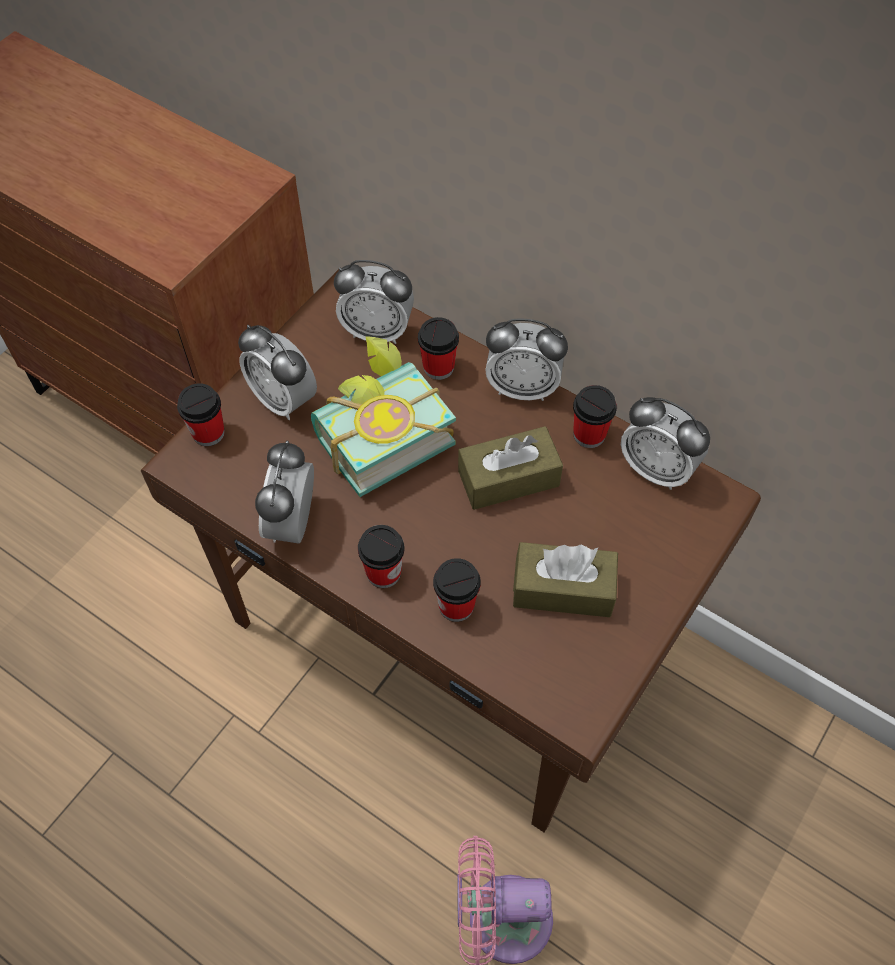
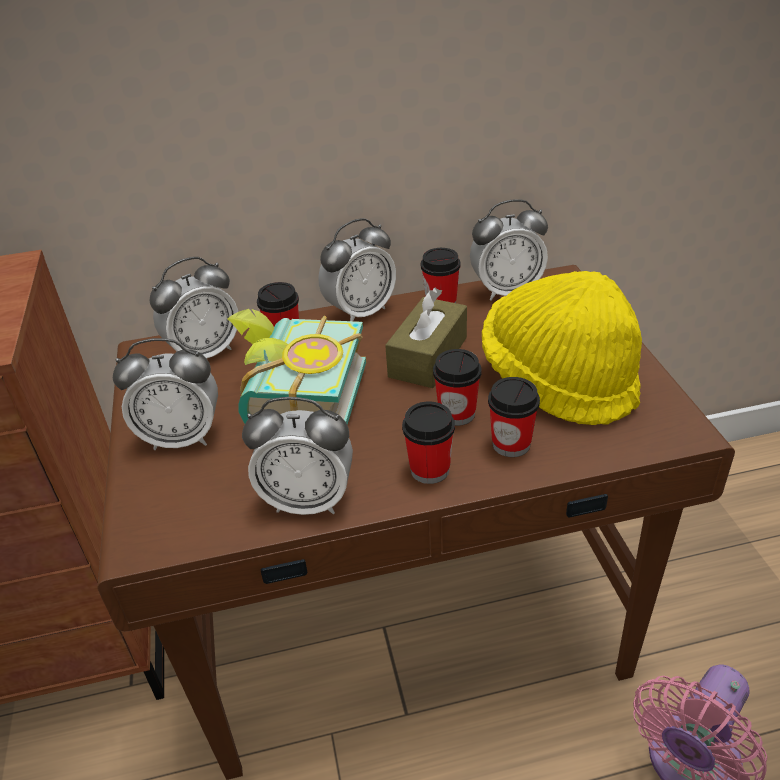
camera: 45 degrees left, 20 degrees down
cup [177,383,225,446] -> cup moved to [433,349,481,426]
alarm clock [255,440,314,544] -> alarm clock turned 45 degrees counterclockwise [242,397,353,515]
brown tissue box [513,542,618,617] -> yellow hat [482,271,642,425]

